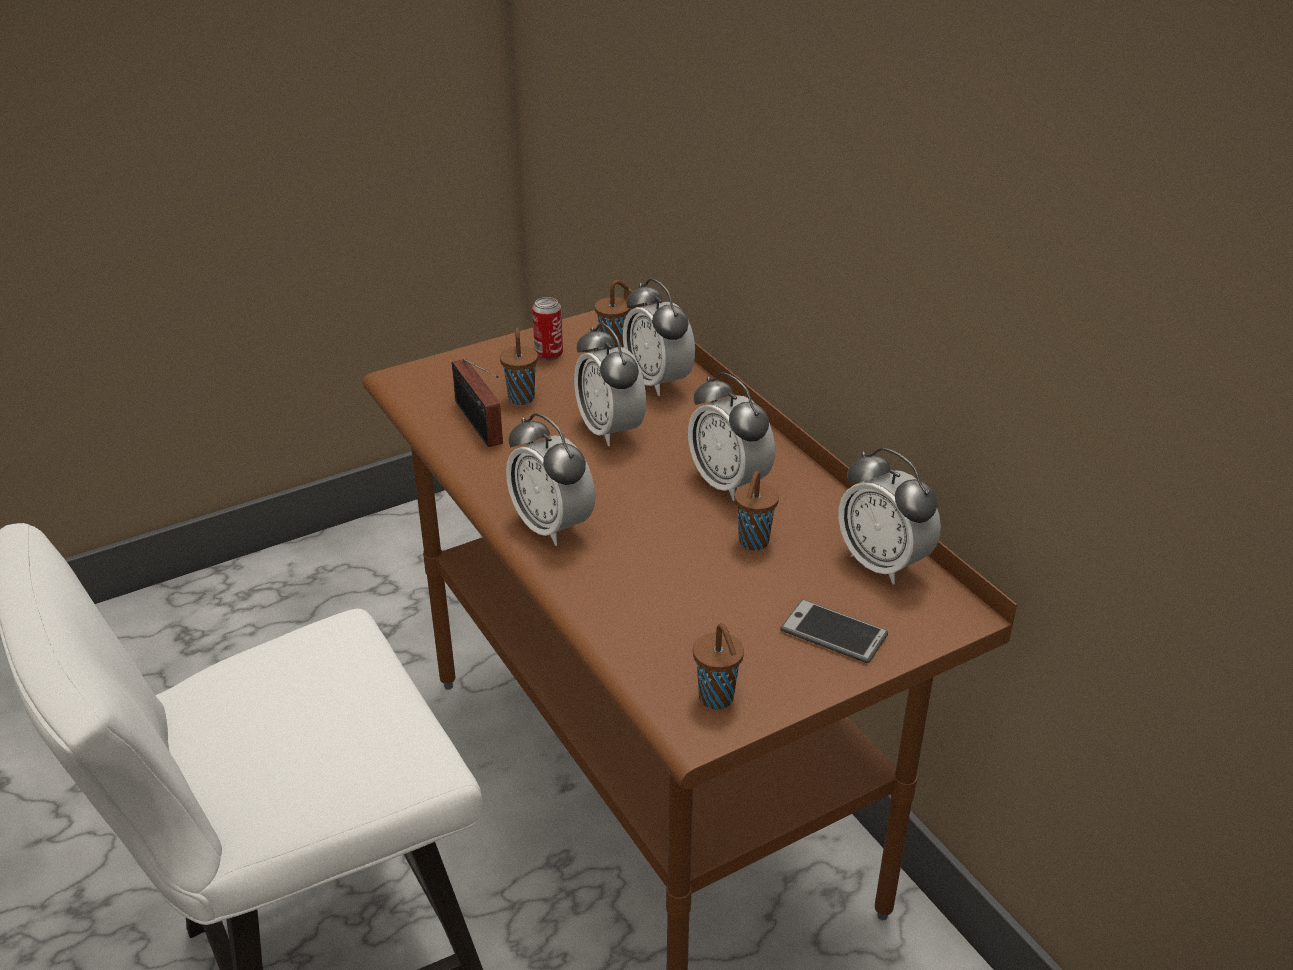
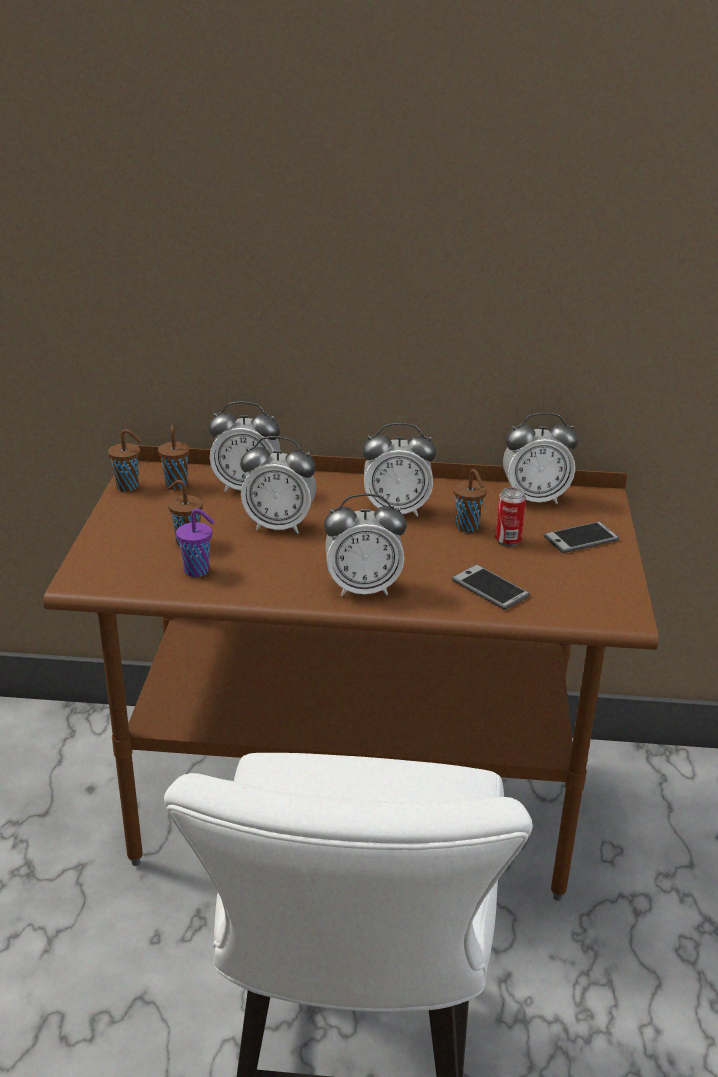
camera: 55 degrees left, 5 degrees down
radio [452,359,503,447] -> purple cup [176,509,214,577]
can [532,297,563,361] -> can moved to [495,487,526,546]
brown cup [693,623,744,710] -> brown cup moved to [108,429,141,491]
none -> phone [451,564,530,610]

